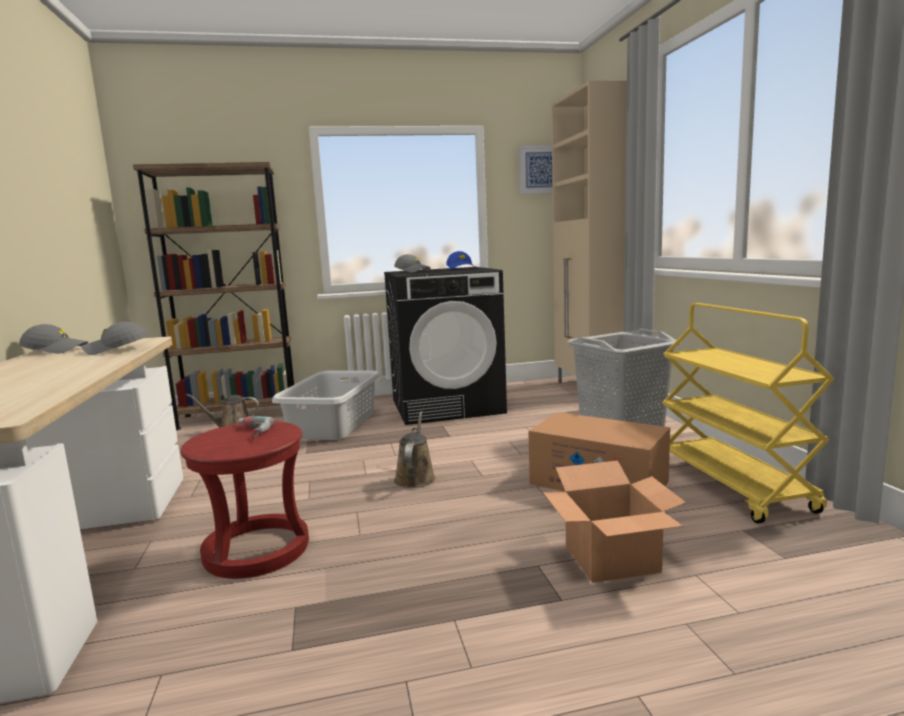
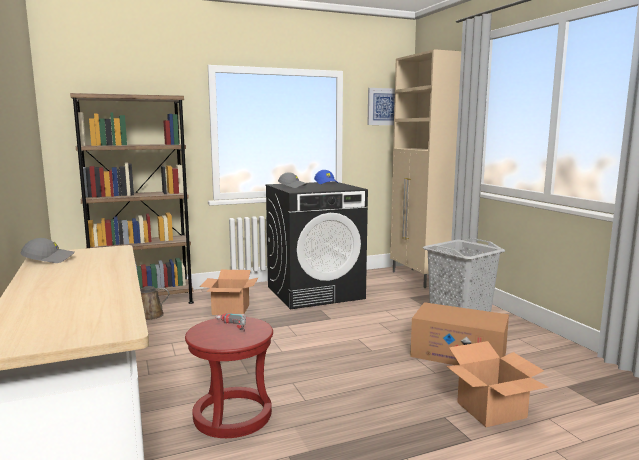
camera: 10 degrees left, 0 degrees up
grey cap [82,322,149,355] -> none
grey laundry basket [272,370,381,440] -> cardboard box [200,270,259,315]
brown watering can [394,411,436,488] -> none
yellow cart [662,303,835,524] -> none

